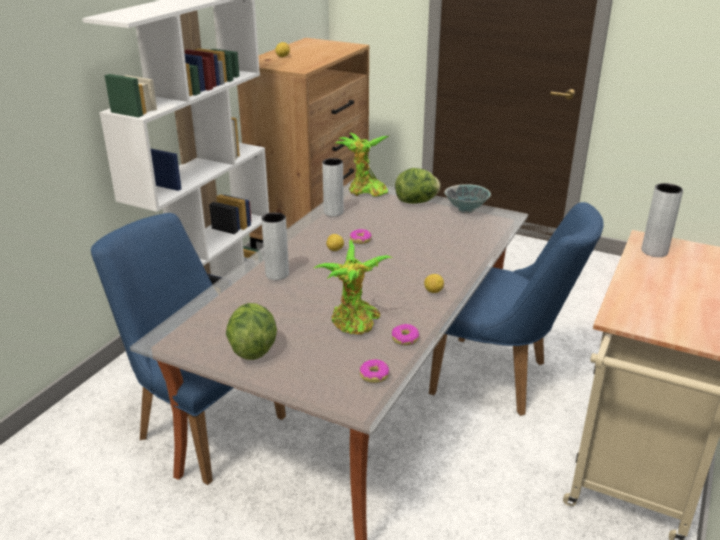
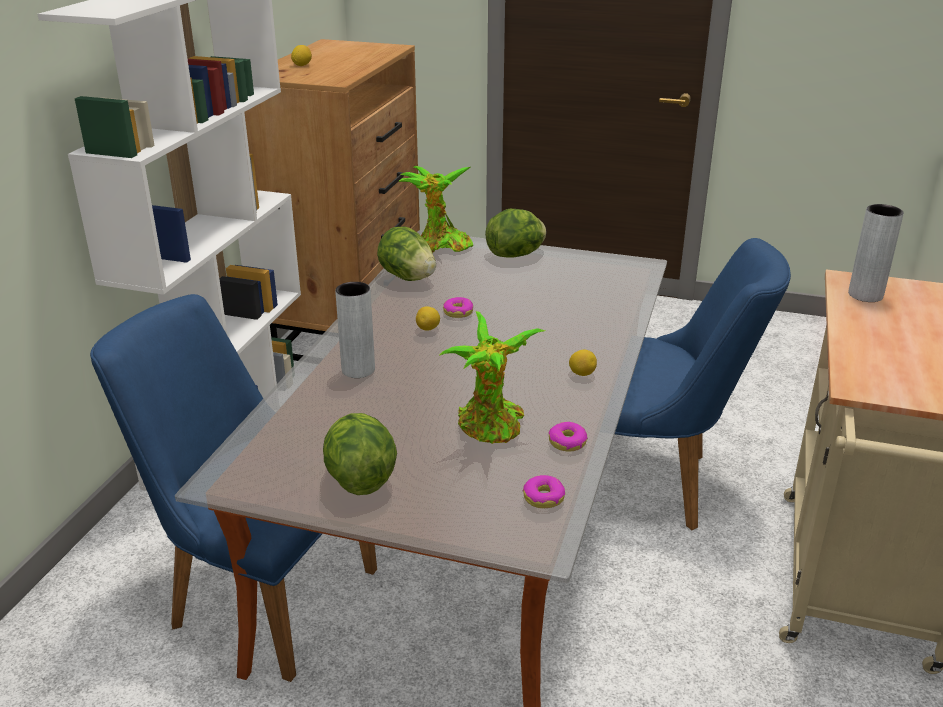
camera: 10 degrees left, 0 degrees up
grey vase [322,158,344,217] -> lettuce [377,226,436,281]
bowl [444,184,491,213] -> none

